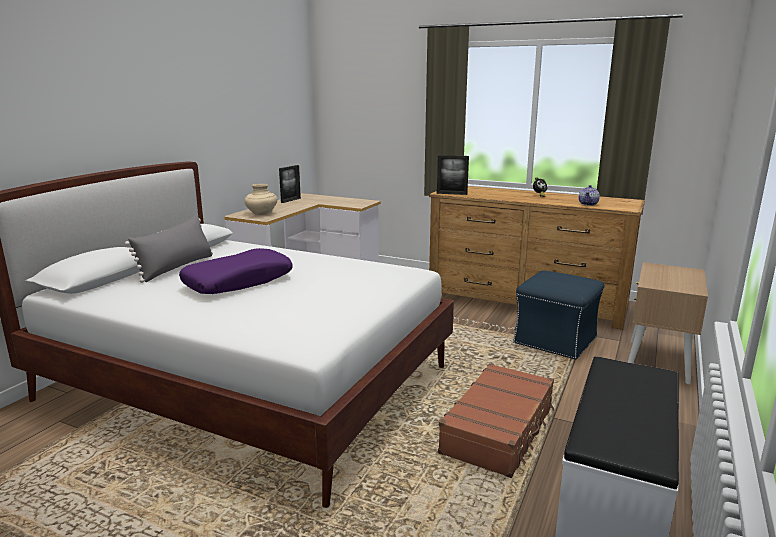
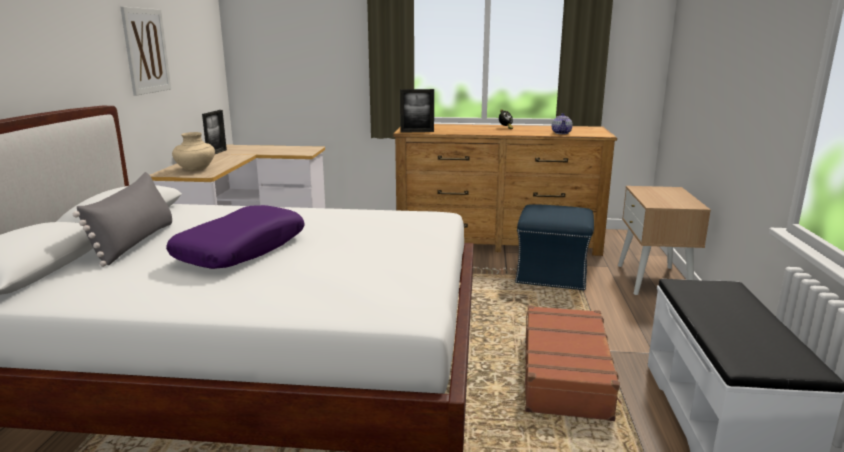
camera: 20 degrees left, 0 degrees up
none -> picture [120,7,171,95]

